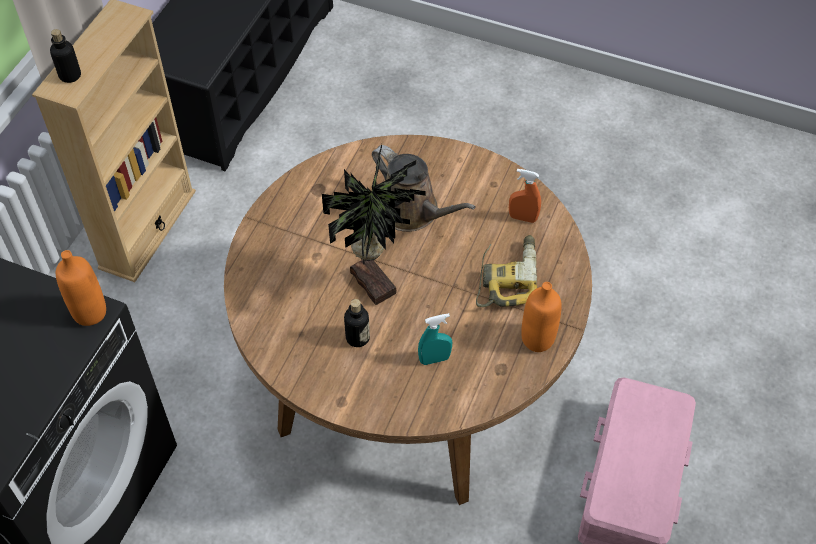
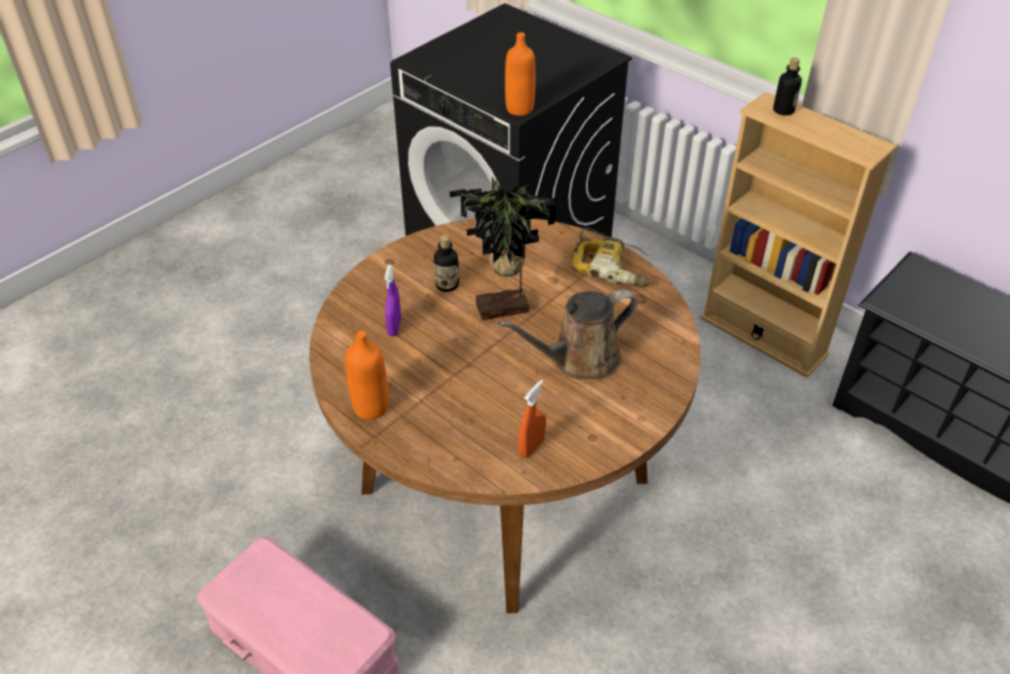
camera: 110 degrees right, 10 degrees down
turquoise spray bottle [418,313,452,365] -> purple spray bottle [384,265,401,337]
power drill [476,235,537,307] -> power drill moved to [572,228,650,288]

